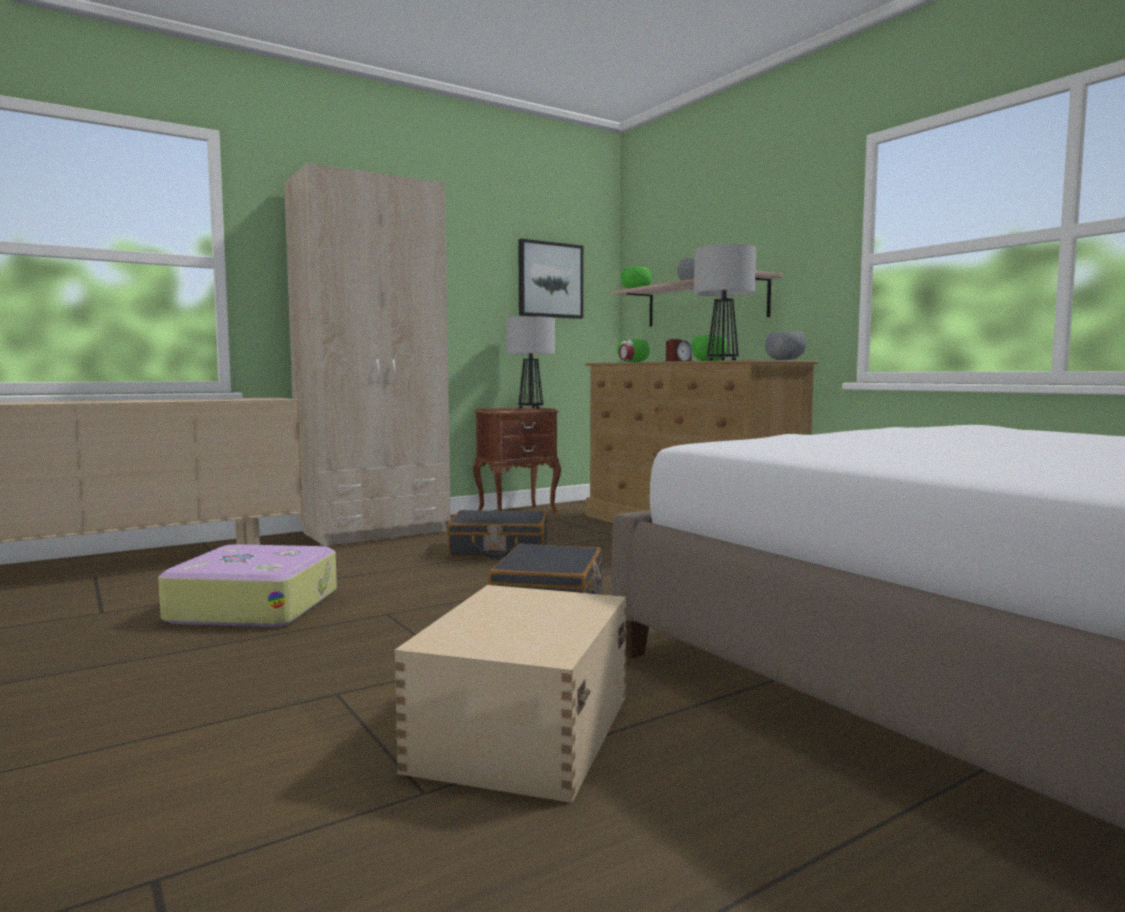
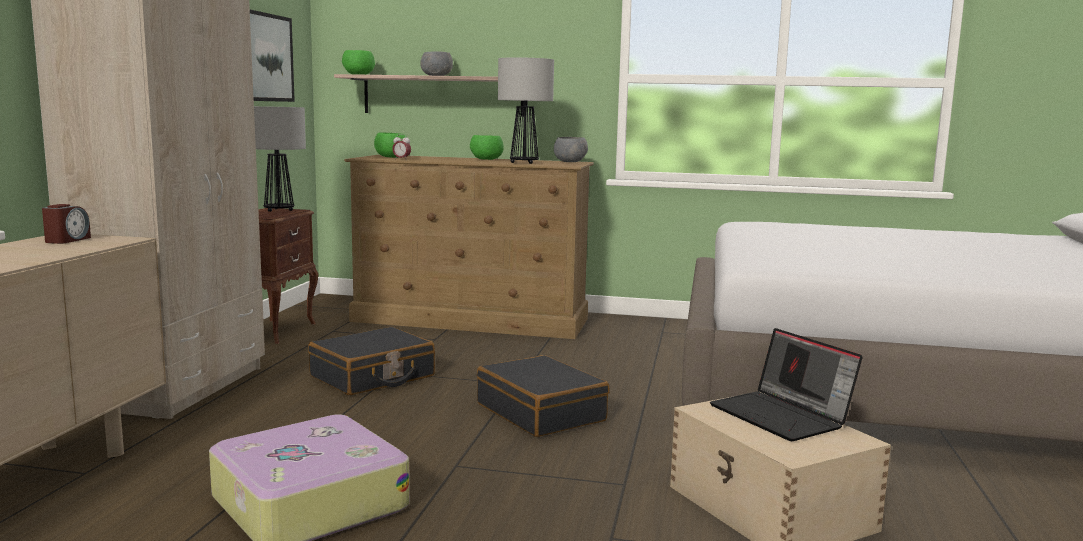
camera: 45 degrees left, 5 degrees up
alarm clock [666,339,692,362] -> alarm clock moved to [42,204,91,244]
none -> laptop [710,328,863,441]

